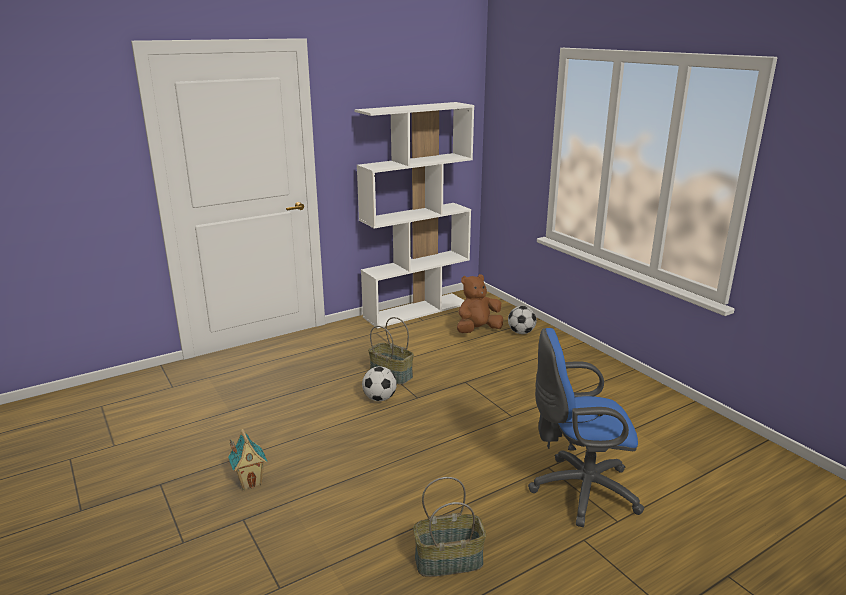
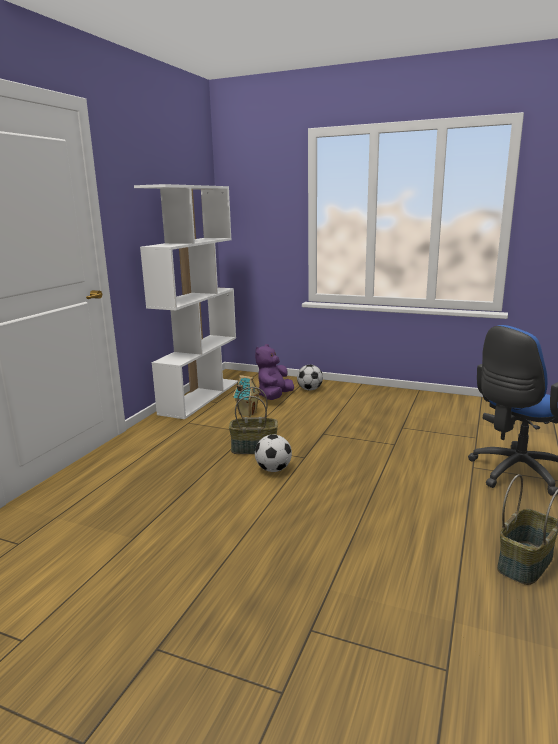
camera: 35 degrees left, 5 degrees down
toy house [228,429,267,490] -> toy house moved to [233,375,261,417]
brown plush toy [457,274,503,333] -> purple plush toy [255,344,294,400]

